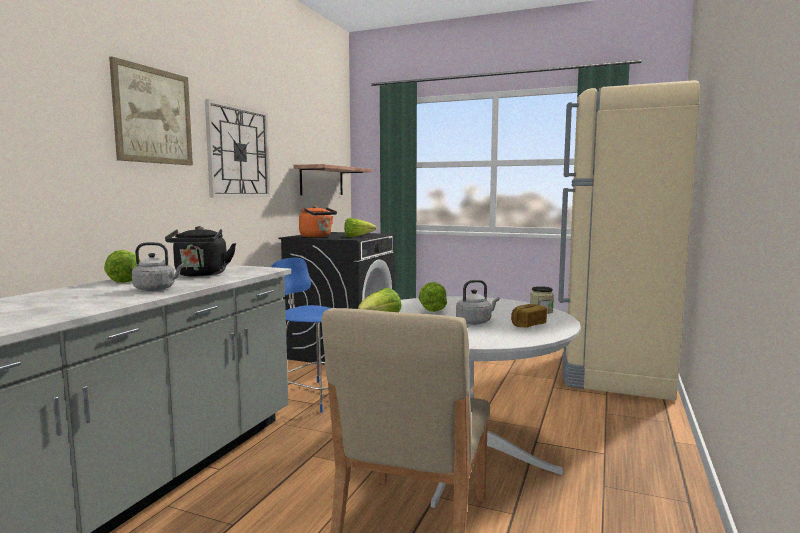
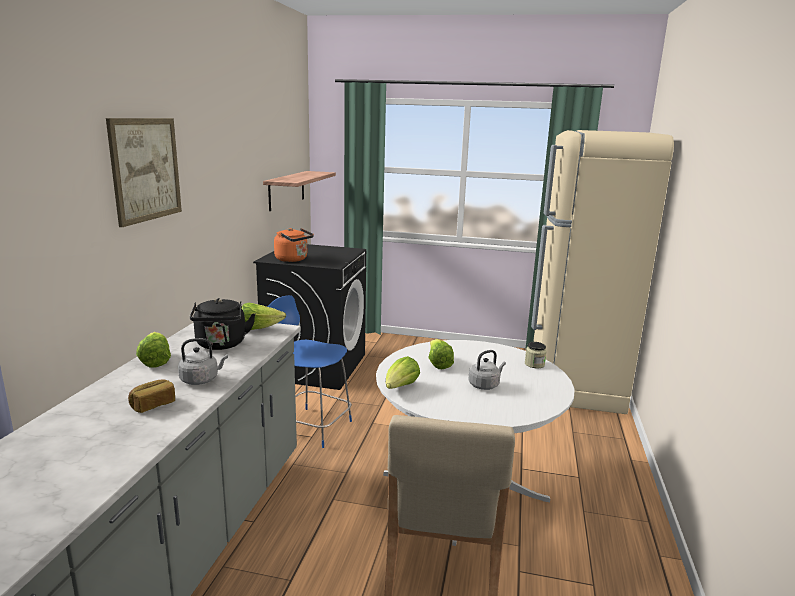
camera: 10 degrees left, 10 degrees up
wall clock [205,99,270,197] -> none
lettuce [345,218,377,237] -> lettuce moved to [241,303,286,330]
bread [511,304,547,327] -> bread moved to [128,379,175,413]

